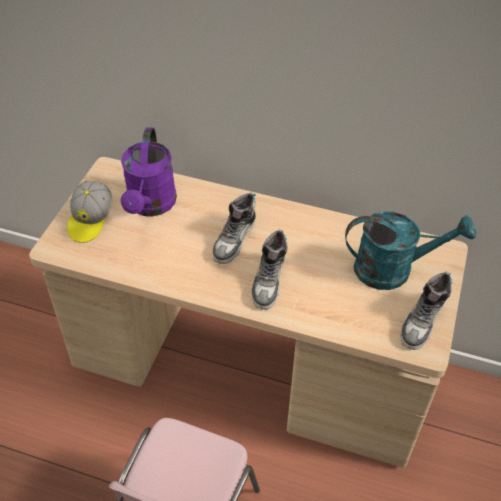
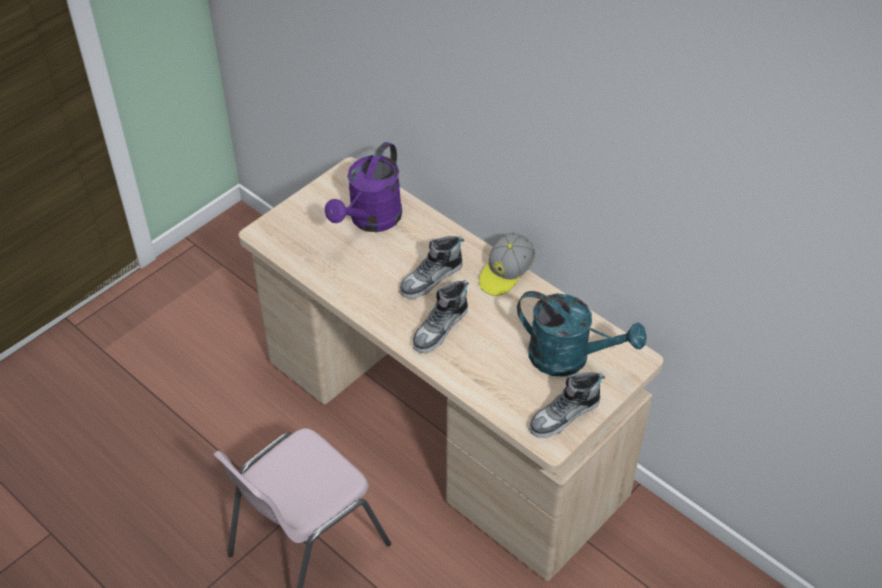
camera: 25 degrees right, 0 degrees up
cap [67,181,112,243] -> cap moved to [479,233,535,296]

